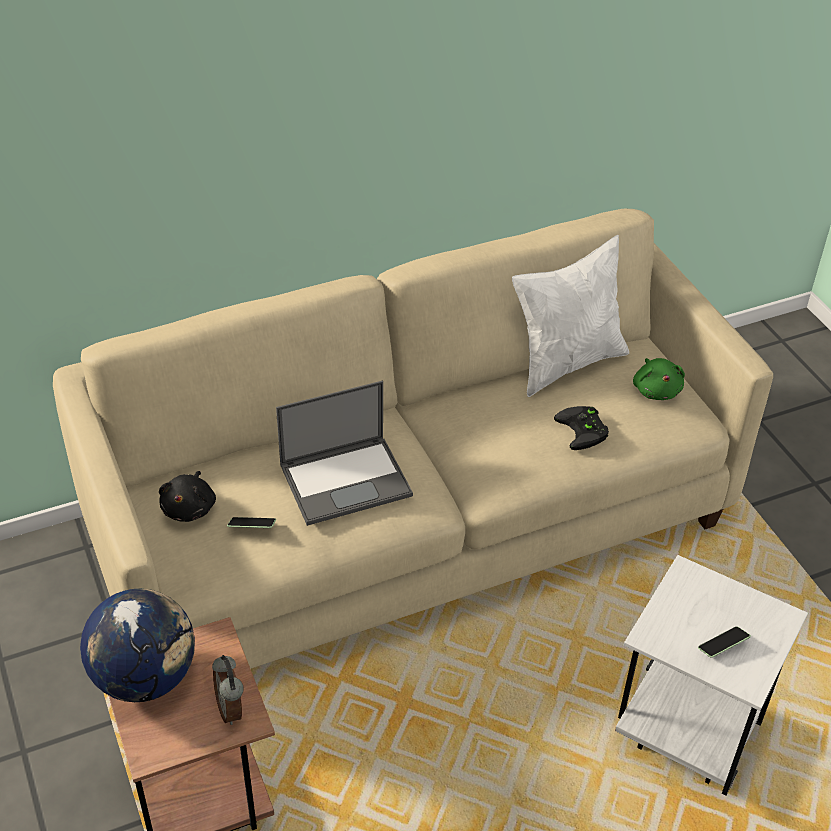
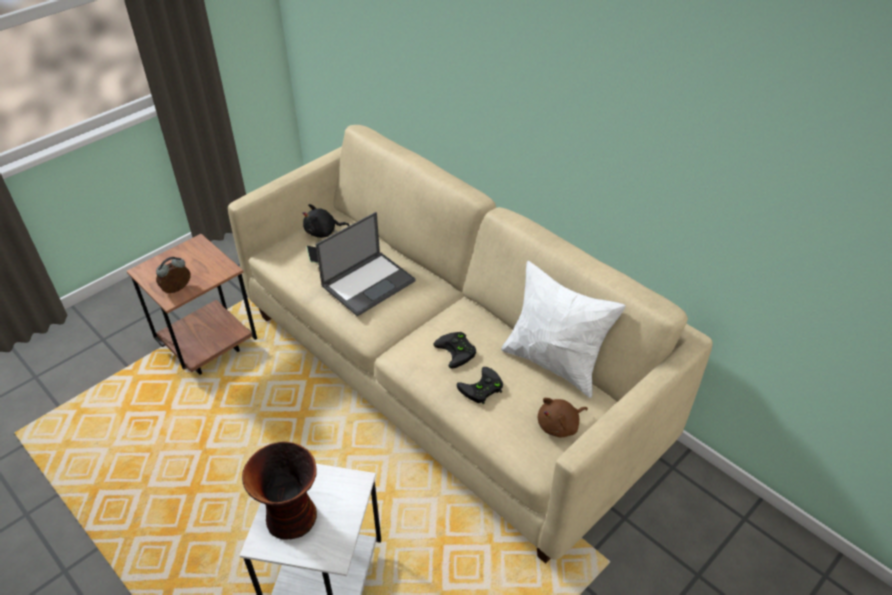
camera: 70 degrees right, 0 degrees up
globe [80,589,195,702] -> none
laptop [276,381,413,526] -> laptop turned 90 degrees counterclockwise [315,212,416,317]
green plush toy [633,358,685,400] -> brown plush toy [538,398,588,437]
phone [698,627,751,658] -> vase [242,442,317,540]
none -> black game controller [433,332,476,368]

